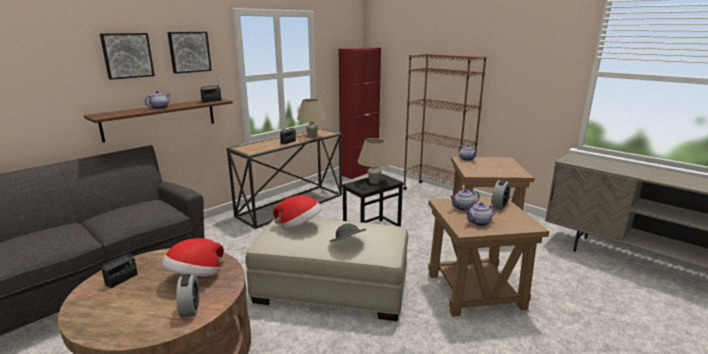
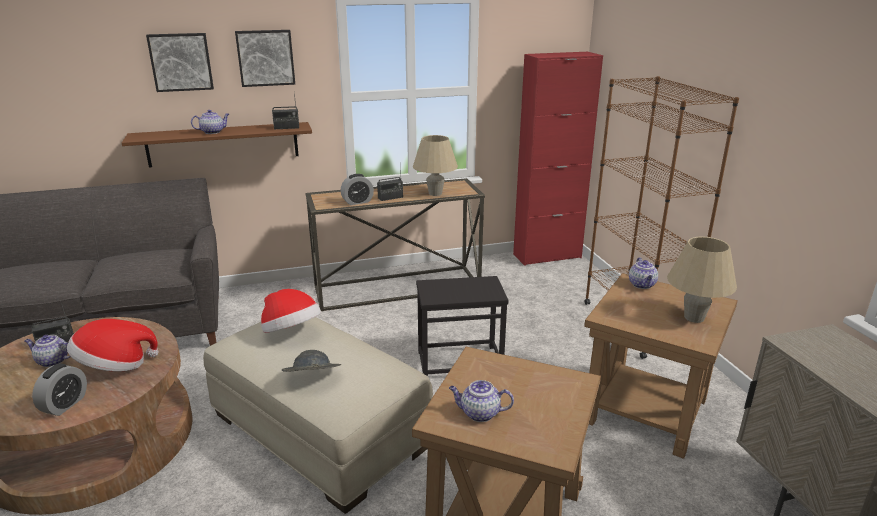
camera: 30 degrees right, 5 degrees up
beige table lamp [358,138,392,184] -> beige table lamp moved to [667,236,737,323]
teapot [450,189,480,211] -> teapot moved to [24,335,71,367]
alarm clock [491,179,511,210] -> alarm clock moved to [341,174,374,205]

